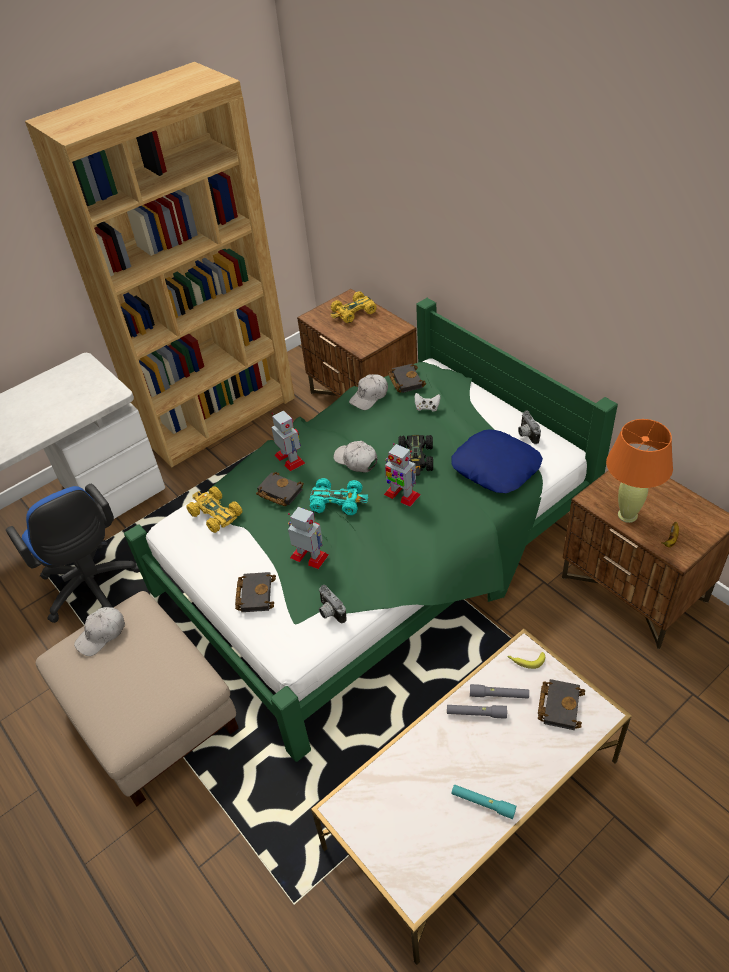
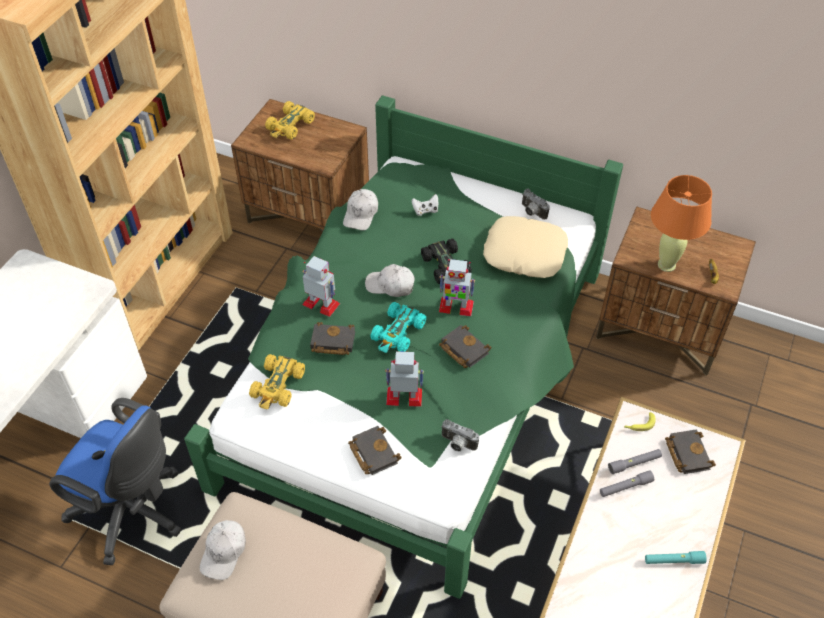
camera: 30 degrees left, 5 degrees up
yellow toy car [186,486,242,533] -> yellow toy car turned 90 degrees counterclockwise [249,354,305,409]
turquoise toy car [310,478,368,515] -> turquoise toy car turned 135 degrees clockwise [370,302,427,353]
black book [388,364,426,393] -> black book moved to [439,325,491,368]
blue pillow [451,429,543,493] -> beige pillow [483,216,568,278]

